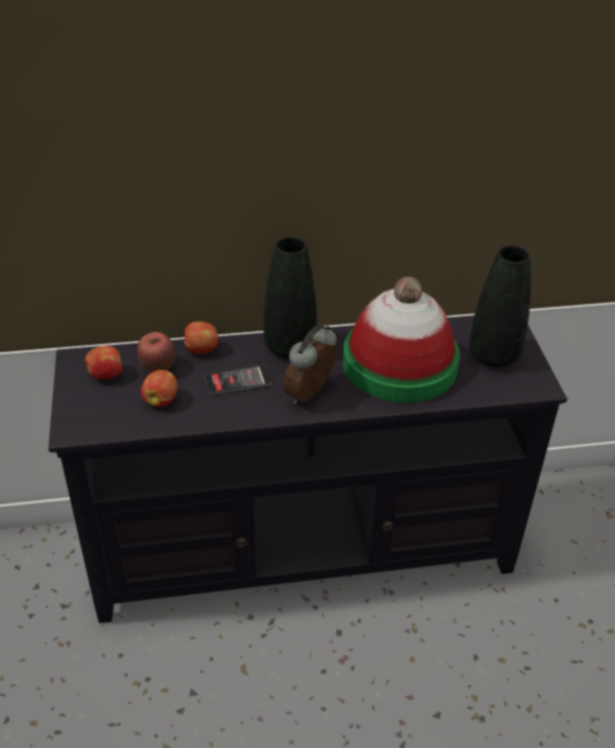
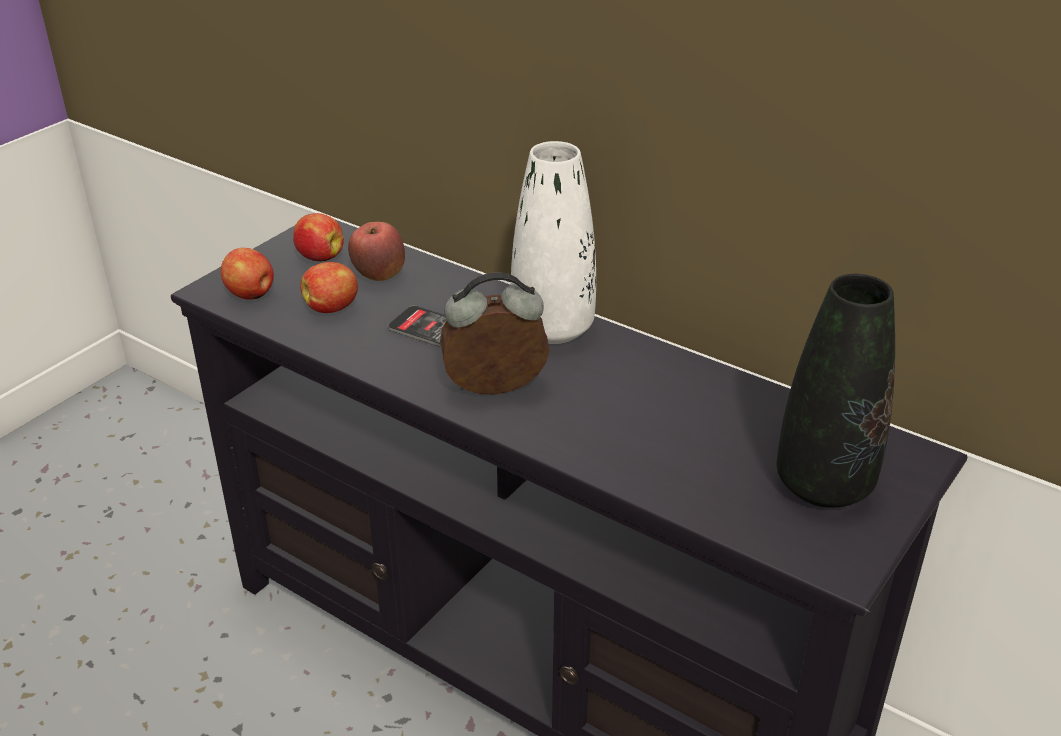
camera: 45 degrees right, 5 degrees down
apple [184,321,218,354] -> apple moved to [220,248,274,300]
black vase [263,237,317,358] -> white vase [511,141,596,344]
hat [343,277,460,403] -> none

